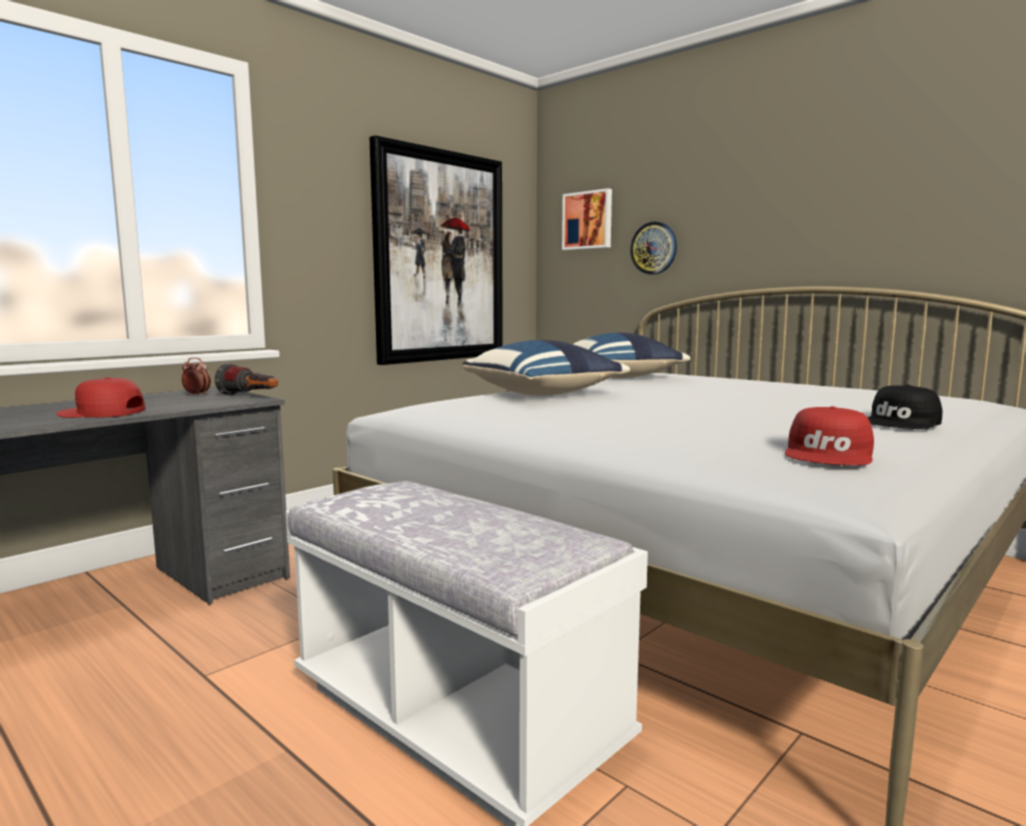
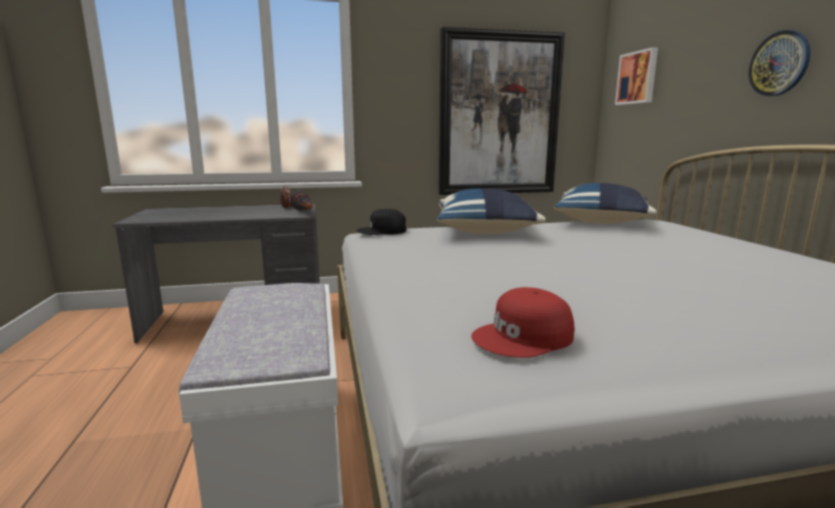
camera: 35 degrees right, 5 degrees up
red cap [56,377,145,418] -> none
wall clock [630,221,677,275] -> wall clock moved to [748,30,811,96]
black cap [868,385,942,429] -> black cap moved to [357,209,406,235]

